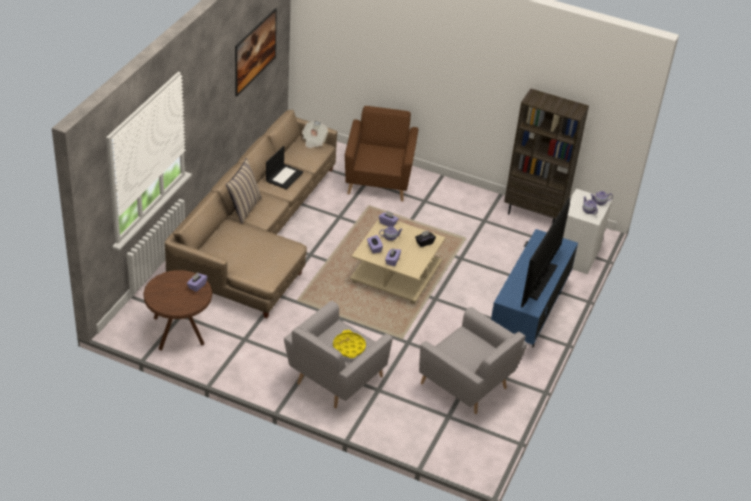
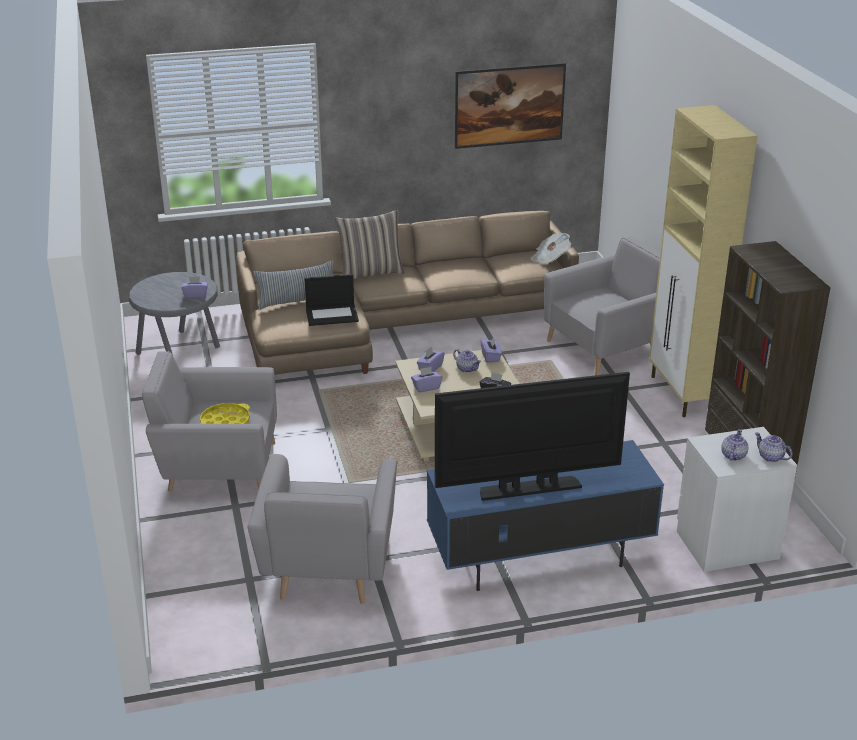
camera: 55 degrees right, 10 degrees down
brown side table [143,270,212,350] -> grey side table [129,272,220,355]
laptop [266,146,303,189] -> laptop moved to [304,274,359,326]
brown armchair [345,106,419,202] -> grey armchair [544,236,661,375]
none -> pillow [254,261,334,309]
none -> beige cabinet [649,105,758,417]

